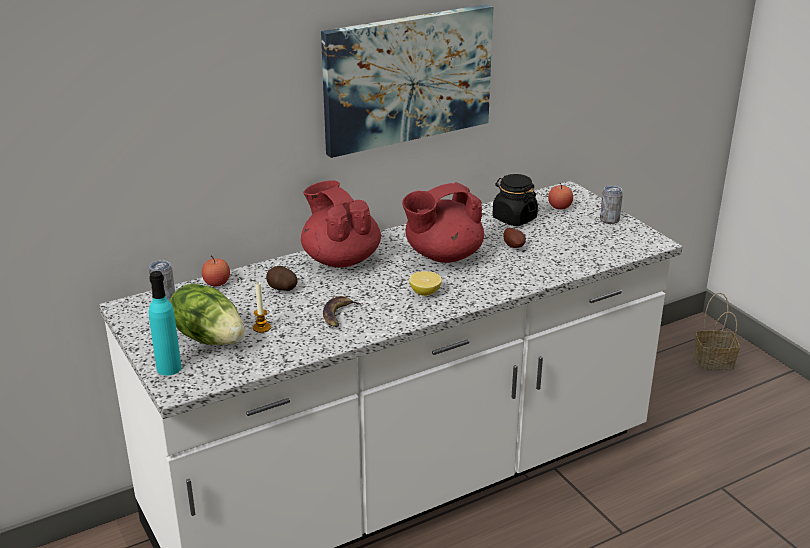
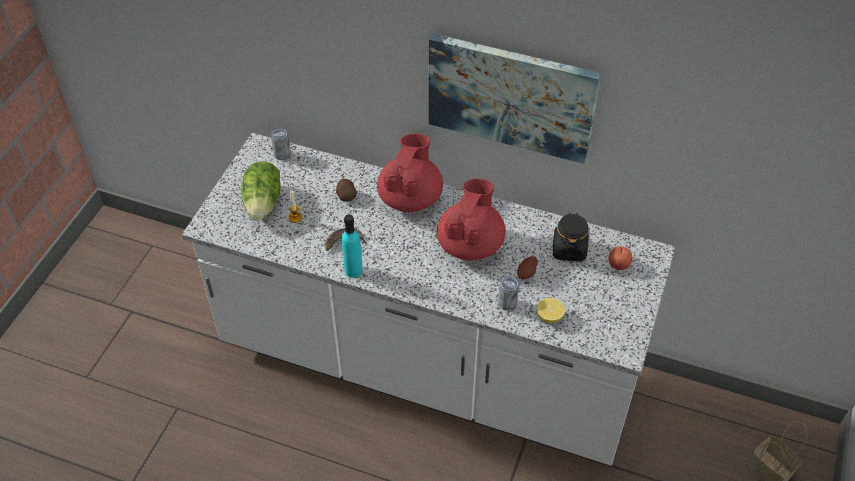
camera: 50 degrees right, 20 degrees up
turquoise bottle [149,271,182,376] -> turquoise bottle moved to [342,214,363,278]
apple [202,256,230,286] -> none
red teapot [402,182,484,263] -> red teapot turned 90 degrees clockwise [437,179,506,261]
lemon [409,271,442,296] -> lemon moved to [537,298,565,323]
can [600,185,623,224] -> can moved to [498,277,519,311]

